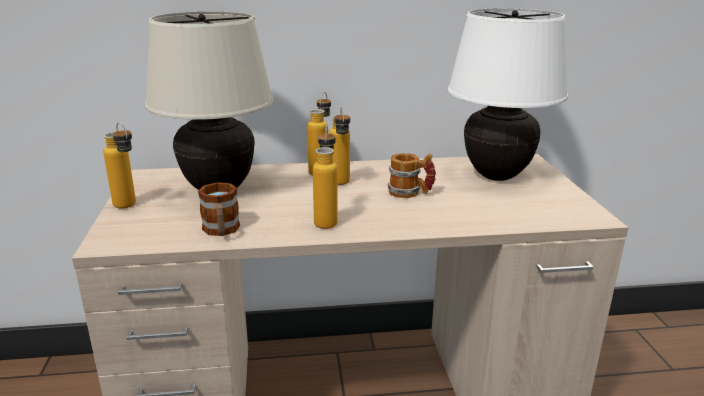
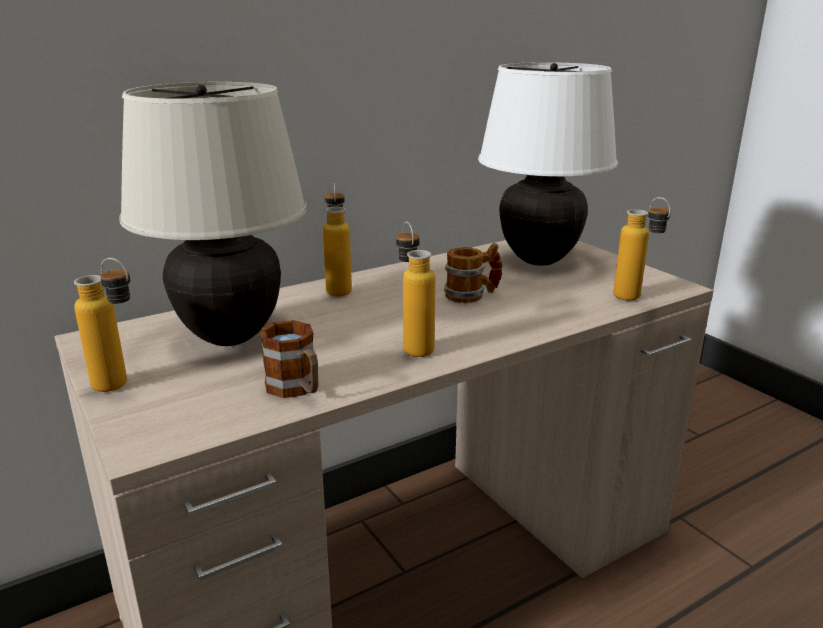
camera: 25 degrees left, 0 degrees up
bottle [329,107,350,185] -> bottle moved to [613,197,671,301]

